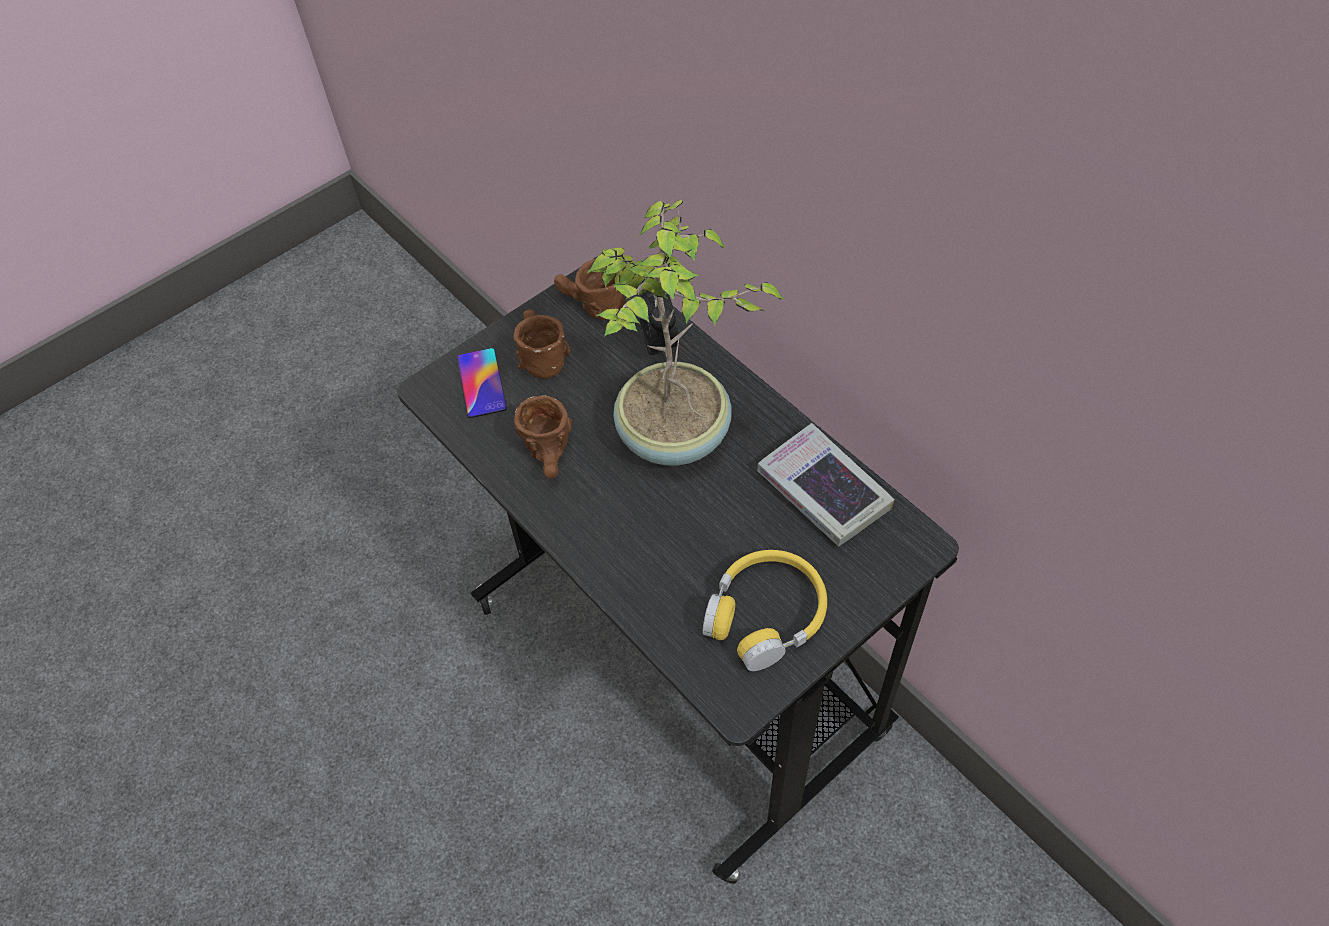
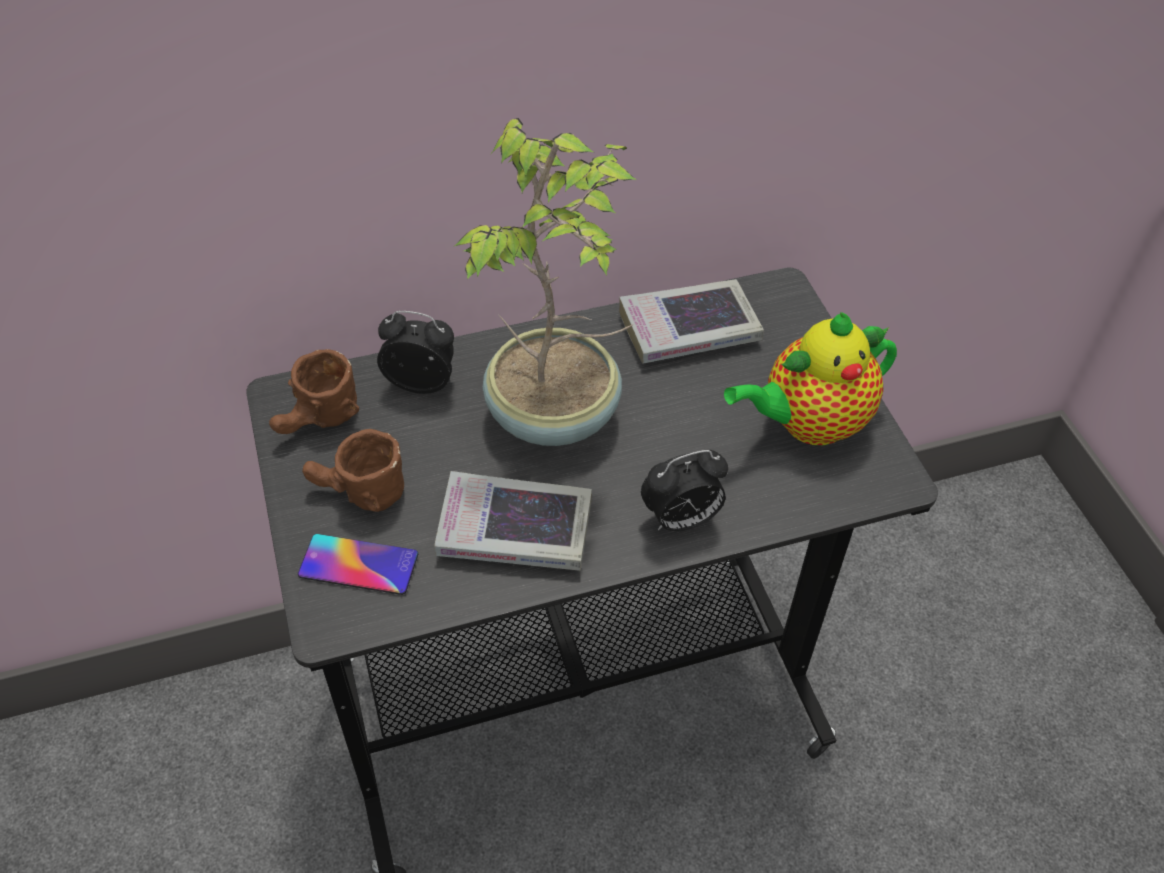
camera: 70 degrees left, 5 degrees down
brown mug [514,395,572,479] -> book [434,471,592,571]
yellow headphones [702,550,827,671] -> teapot [724,312,897,445]
none -> alarm clock [641,450,728,532]

